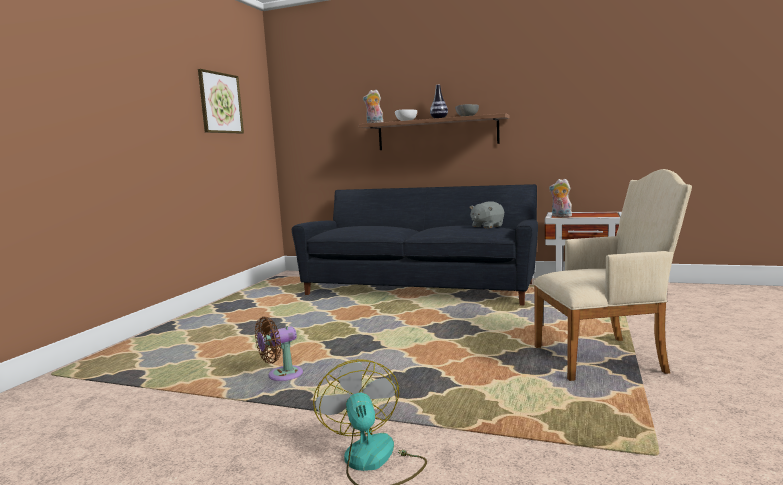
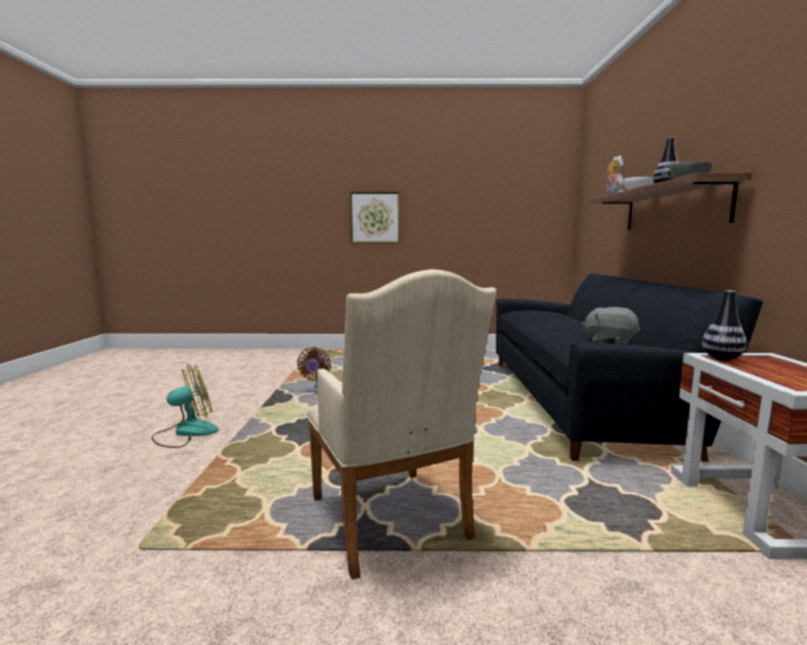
camera: 70 degrees right, 0 degrees up
picture [198,69,244,134] -> picture moved to [350,192,400,243]
brown fan [255,317,303,381] -> brown fan turned 120 degrees counterclockwise [297,347,331,392]
plush toy [549,179,572,217] -> vase [702,290,747,360]

